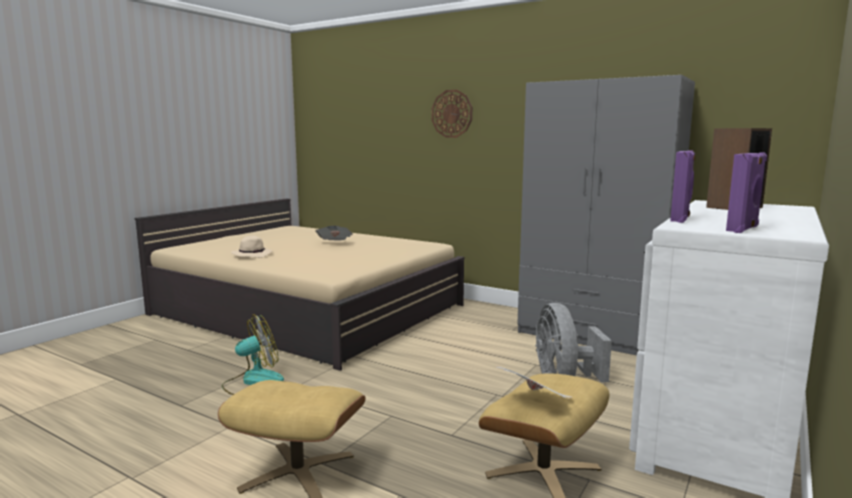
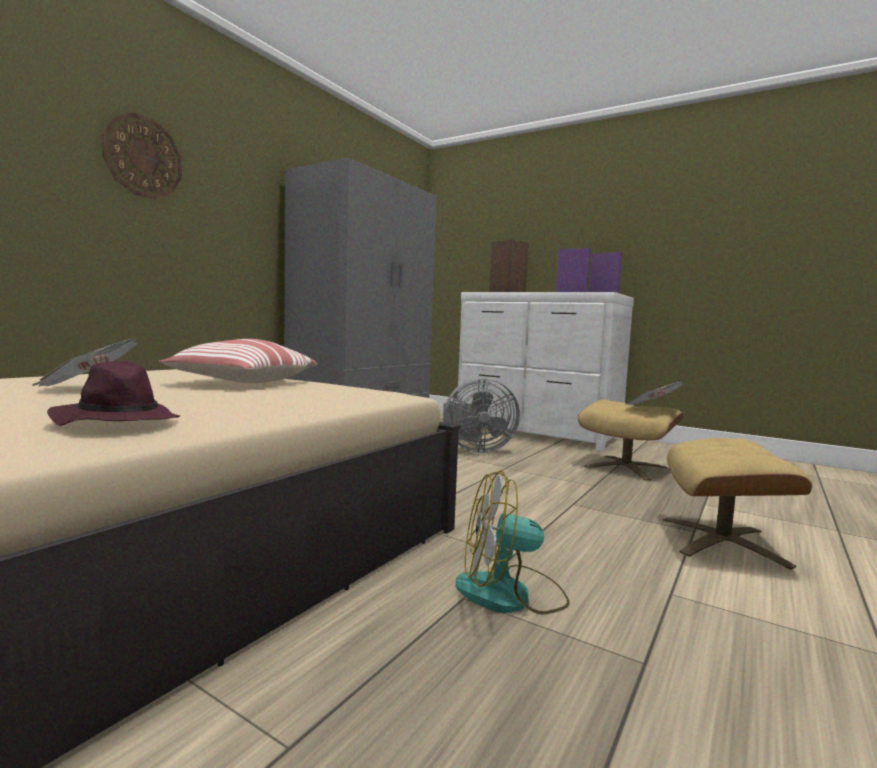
camera: 90 degrees left, 5 degrees down
fan [222,315,284,395] -> fan turned 60 degrees counterclockwise [455,470,570,615]
beige hat [231,235,272,258] -> purple hat [47,361,180,426]
none -> pillow [159,339,318,383]

